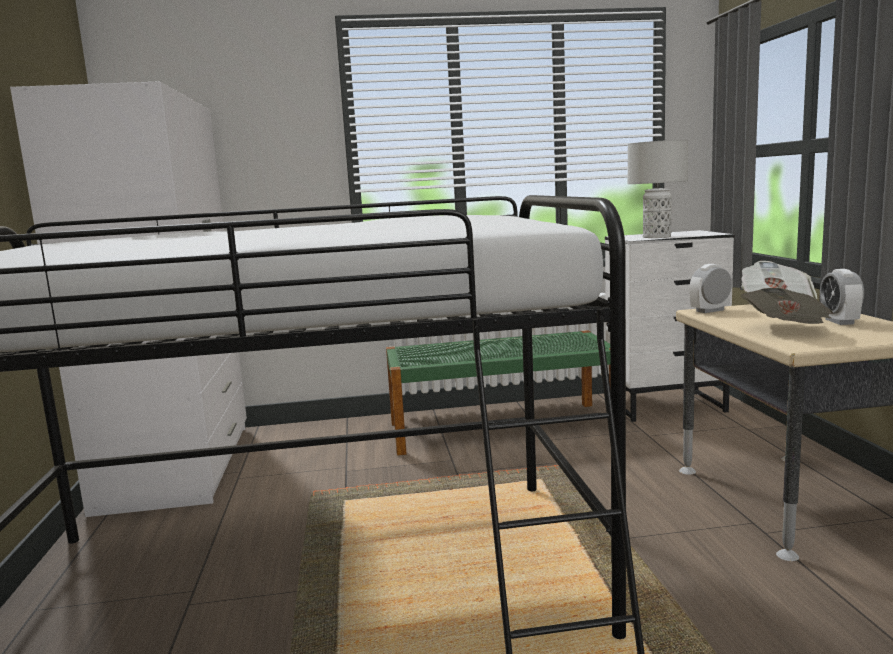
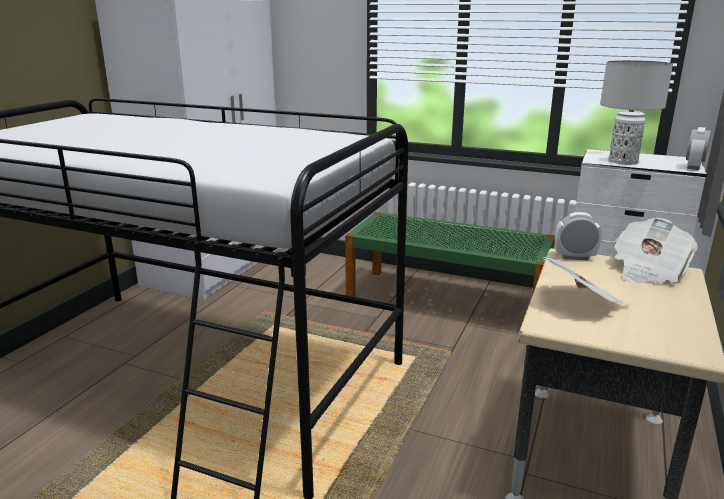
camera: 30 degrees right, 10 degrees up
alarm clock [820,269,864,325] -> alarm clock moved to [686,127,711,170]

